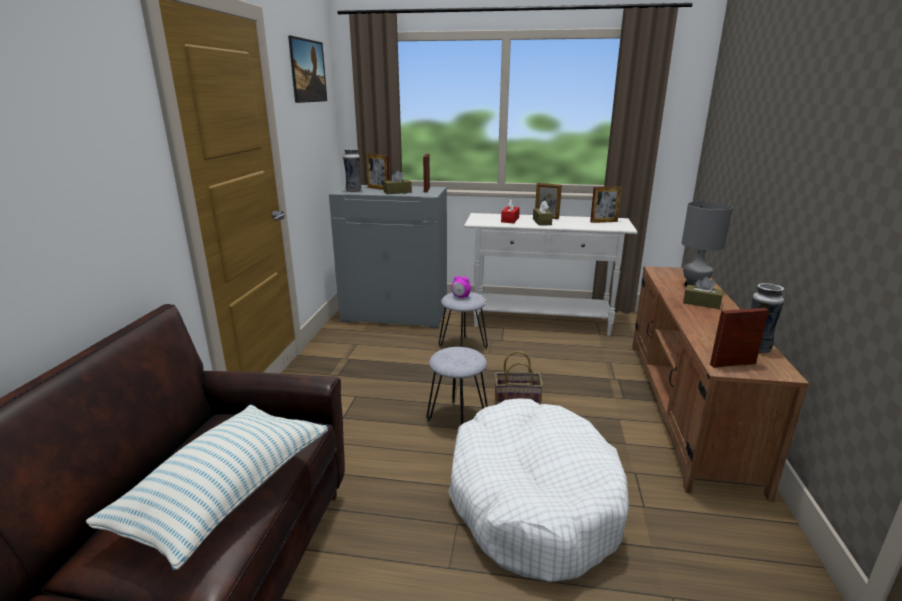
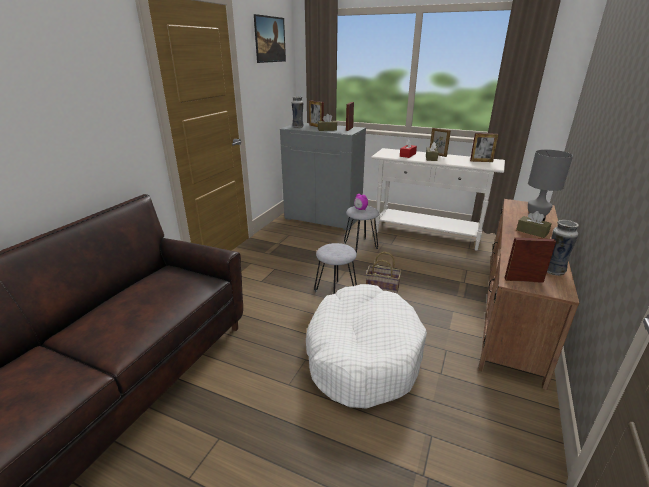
camera: 15 degrees right, 5 degrees up
pillow [86,405,328,570] -> none

